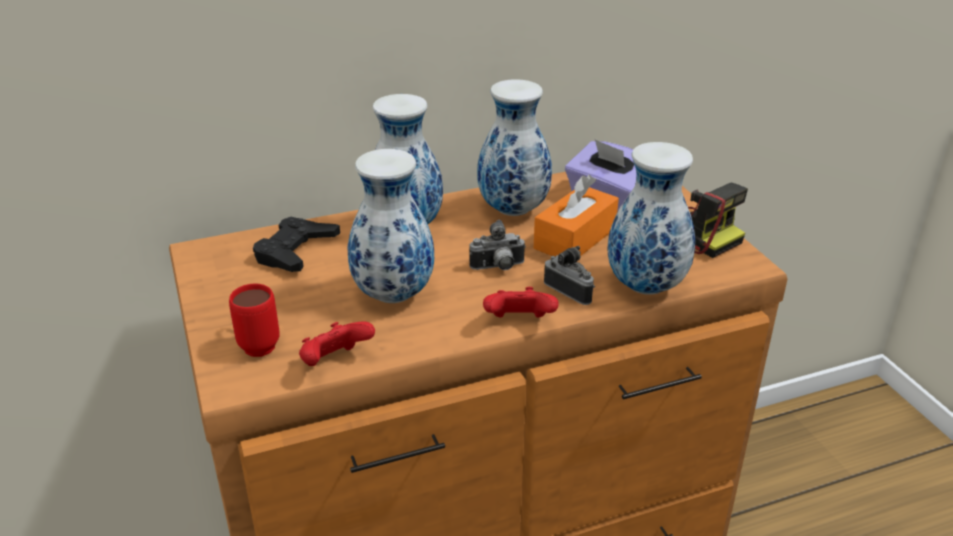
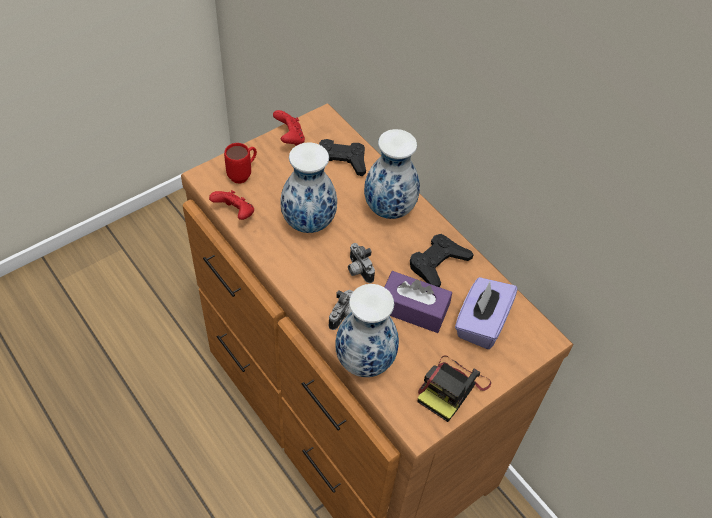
camera: 70 degrees right, 20 degrees up
vase [477,79,552,216] -> black game controller [410,234,474,287]
red game controller [483,287,558,318] -> red game controller moved to [273,110,305,146]
orange tissue box [534,175,619,257] -> purple tissue box [384,271,452,333]

